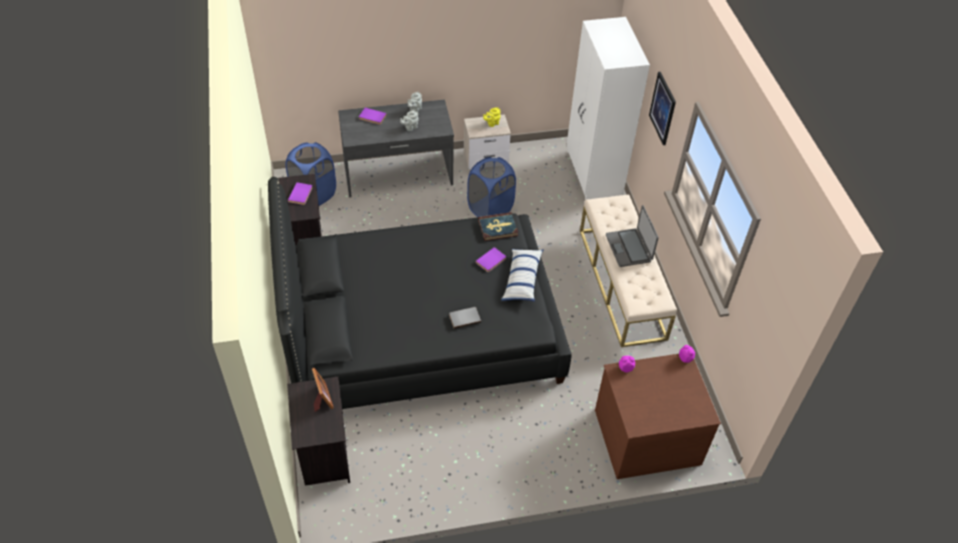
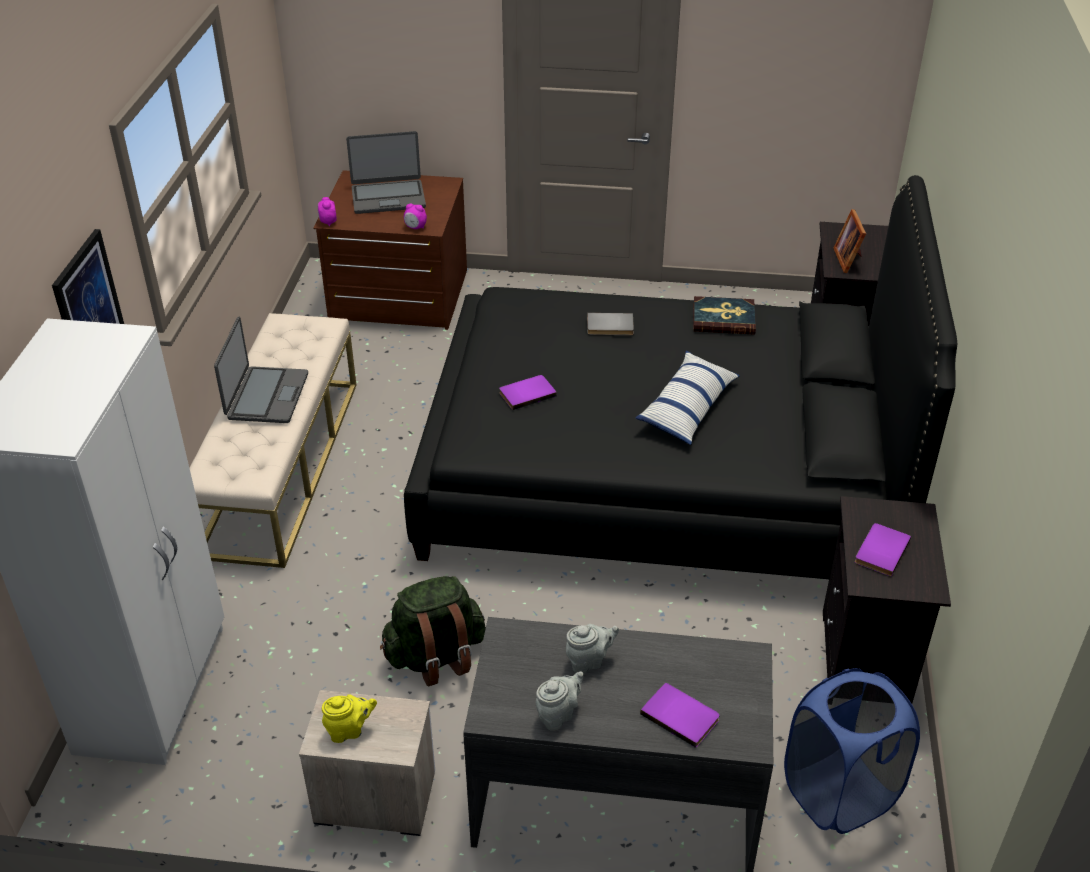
camera: 160 degrees left, 10 degrees down
blue laundry basket [467,157,516,217] -> green backpack [380,576,486,687]
book [478,212,519,241] -> book moved to [693,296,756,335]
pillow [501,249,544,302] -> pillow moved to [635,351,740,445]
none -> laptop [346,131,426,214]

